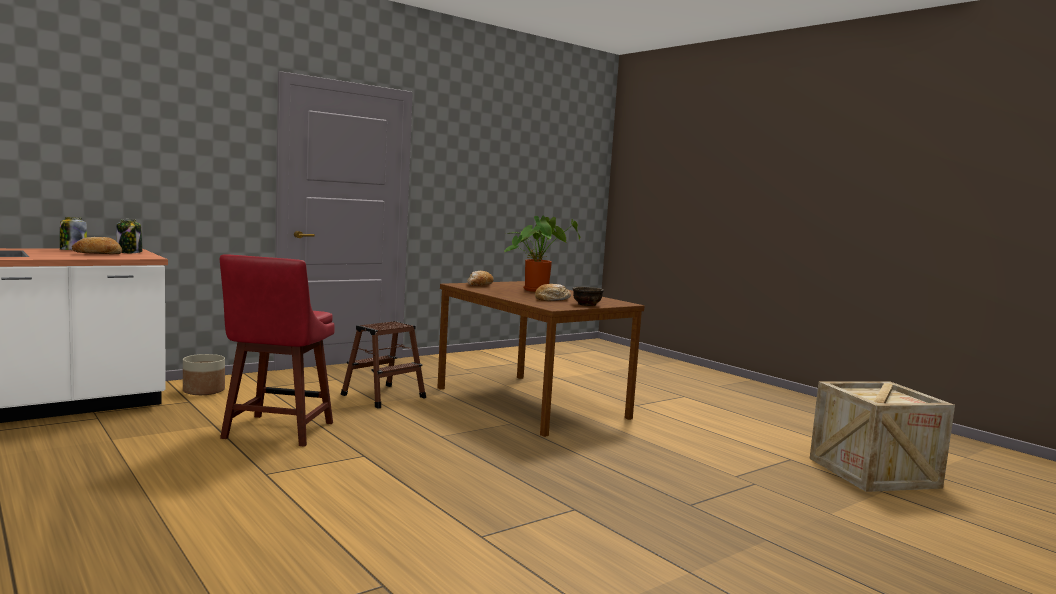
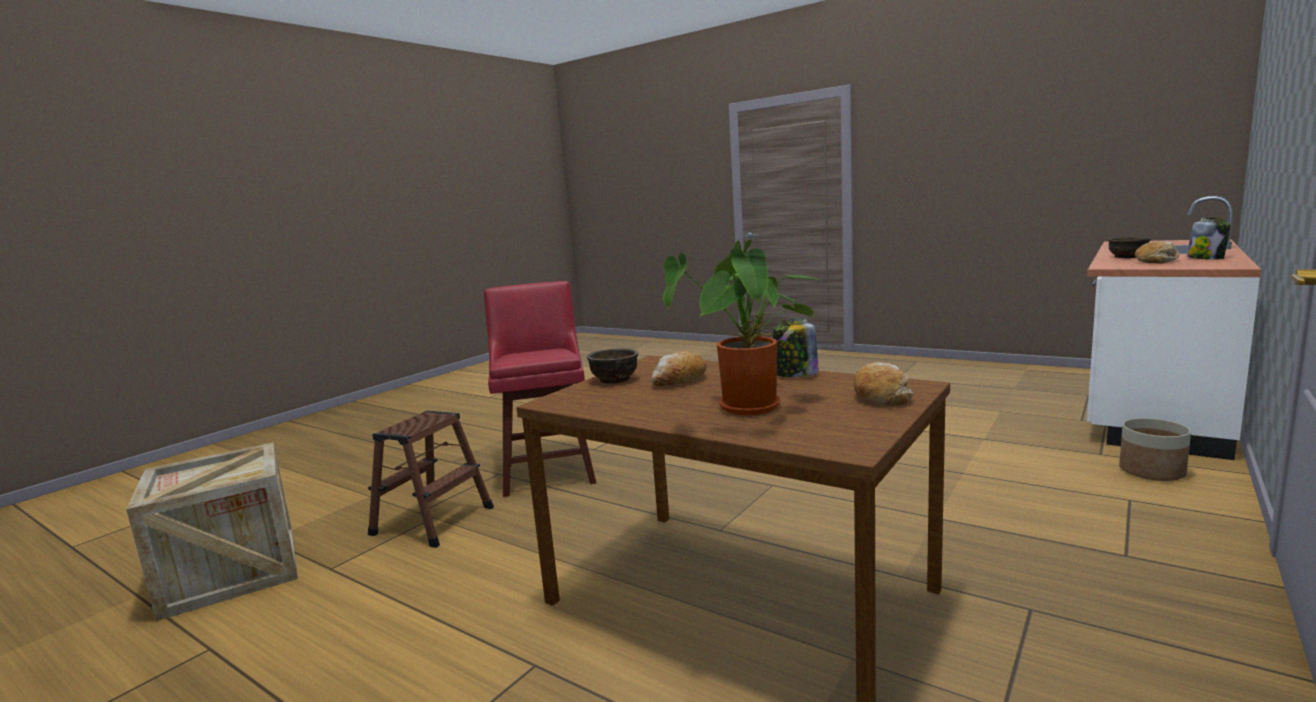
camera: 165 degrees right, 5 degrees up
jar [116,219,142,253] -> jar moved to [773,318,819,377]
red chair [220,254,335,447] -> red chair moved to [484,281,596,497]
brown step ladder [341,321,426,409] -> brown step ladder moved to [368,411,494,548]
none -> brown bowl [1108,237,1151,258]

